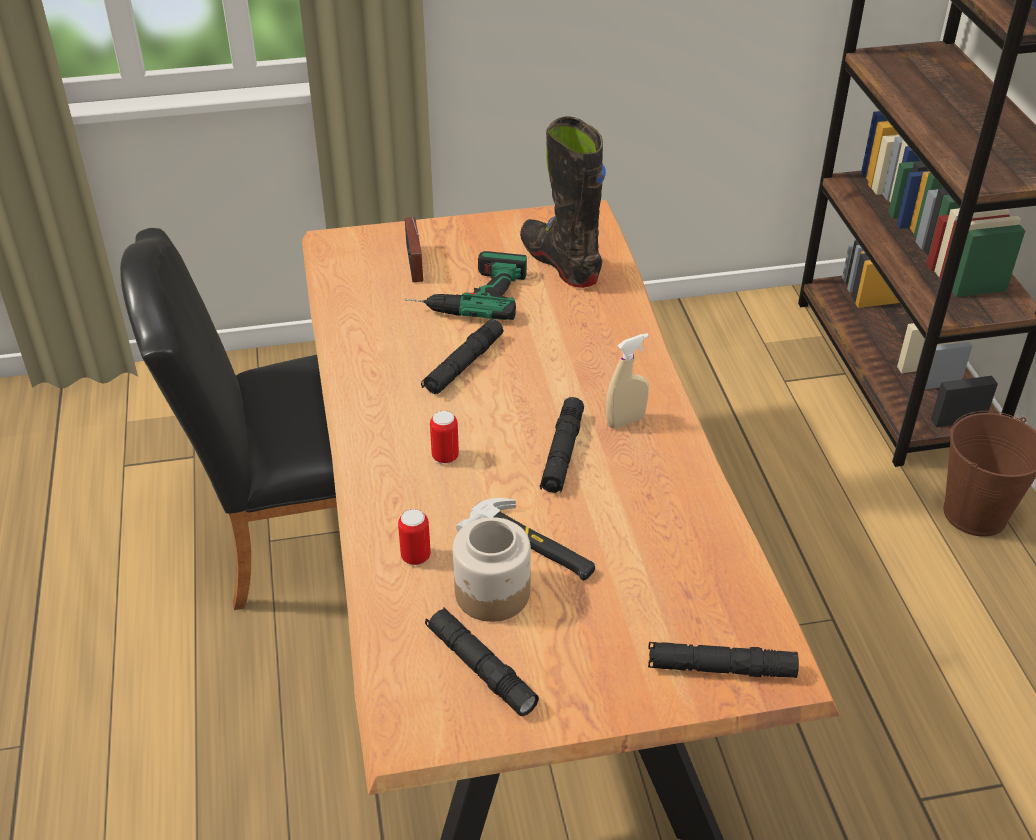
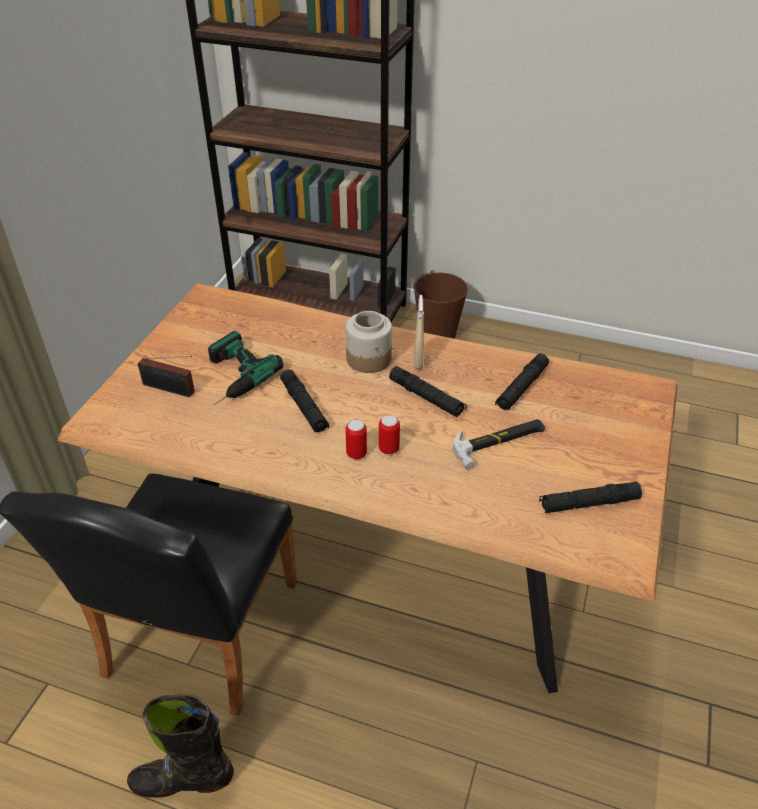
camera: 60 degrees left, 0 degrees up
can [398,509,431,565] -> can moved to [345,420,367,459]
jar [453,517,531,622] -> jar moved to [345,311,392,373]
black boot [520,116,606,288] -> black boot moved to [127,694,234,798]
black flashlight [648,642,799,678] -> black flashlight moved to [495,354,549,410]

